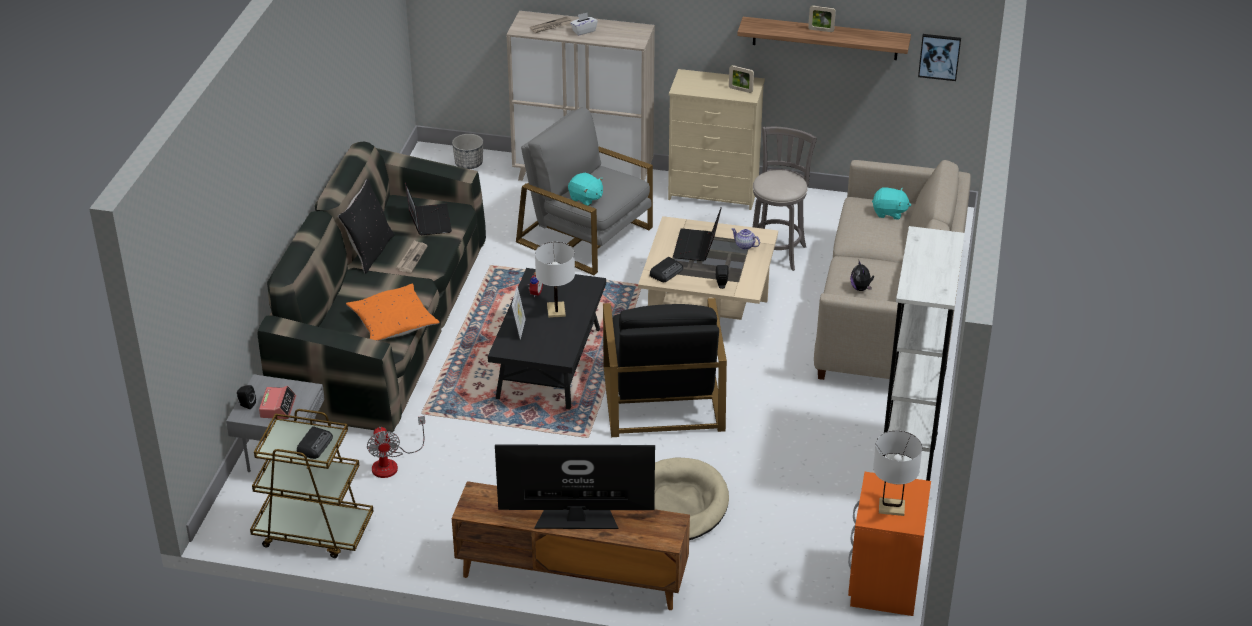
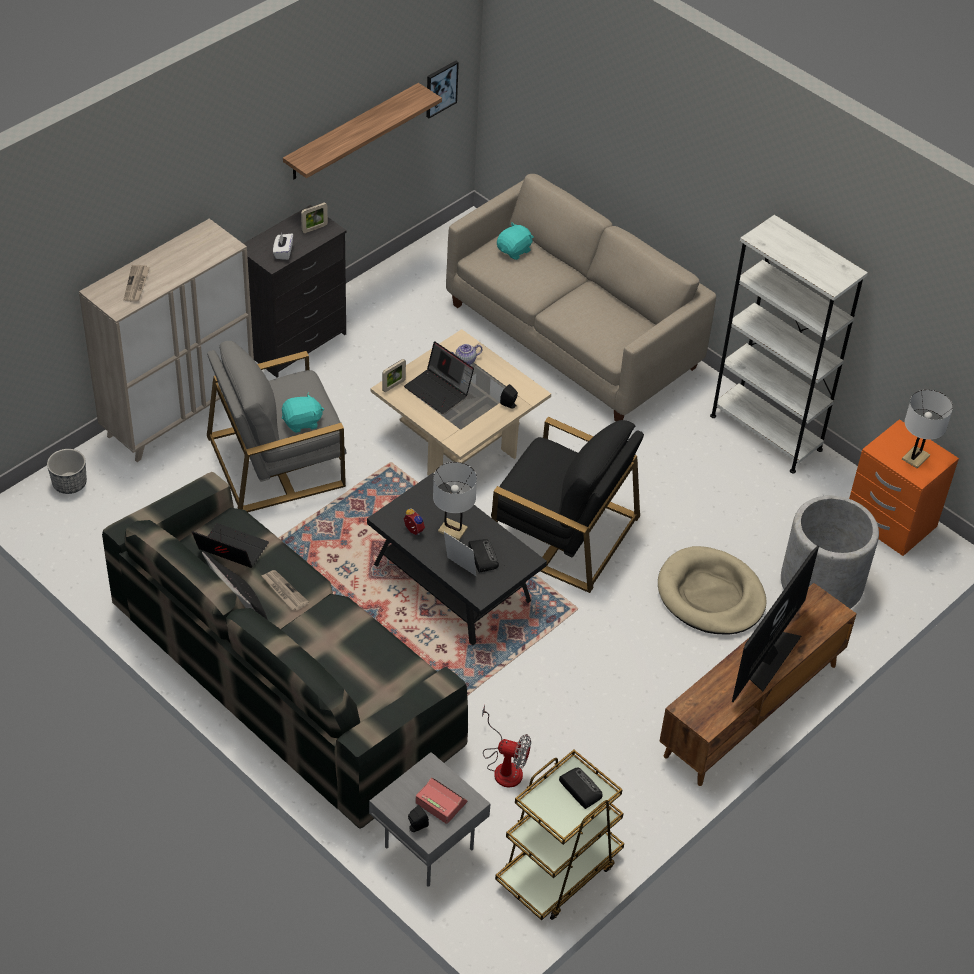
camera: 60 degrees left, 10 degrees up
orange pillow [346,284,439,341] -> none
white tissue box [570,13,598,36] -> white tissue box moved to [273,233,293,260]
radio [650,257,683,282] -> radio moved to [468,539,499,573]
beige dresser [668,69,765,210] -> black dresser [243,205,347,378]
grey stool [753,127,817,271] -> none
picture frame [808,5,836,32] -> picture frame moved to [382,359,406,392]
plush toy [850,261,874,291] -> none
none -> grey planter [781,495,879,609]

